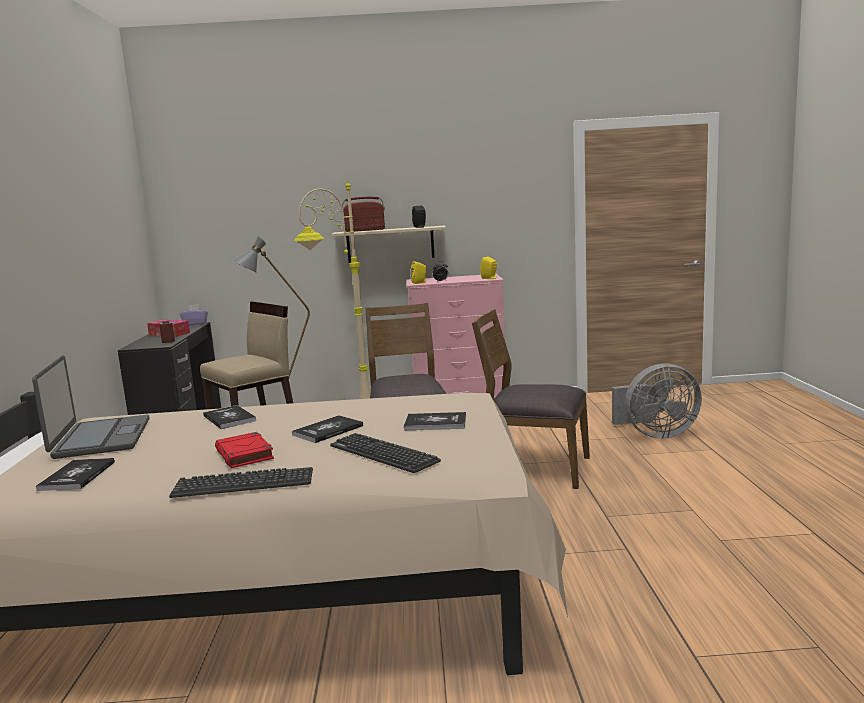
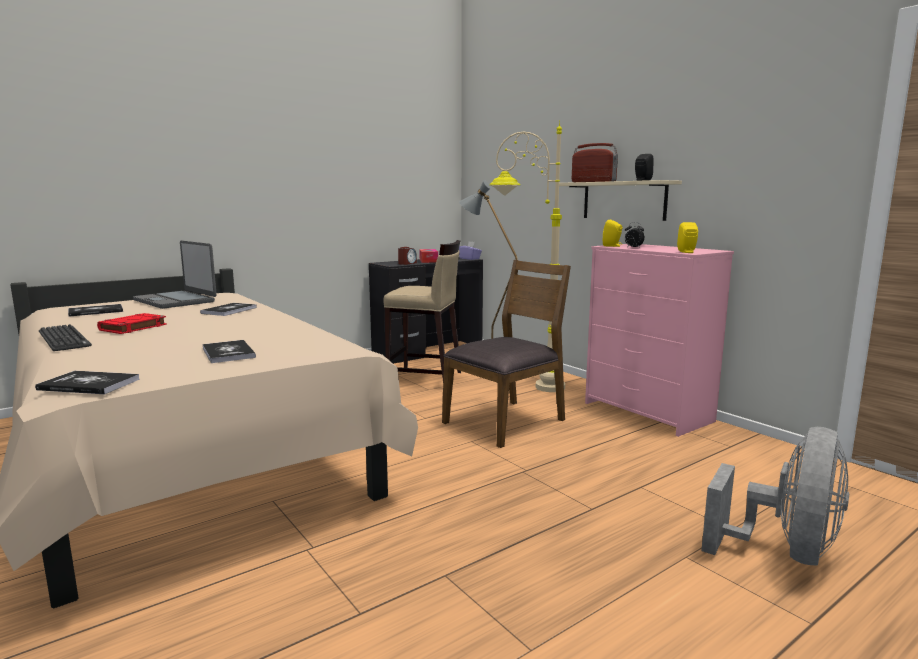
camera: 55 degrees right, 0 degrees up
laptop [32,355,150,459] -> laptop turned 90 degrees clockwise [133,240,217,309]
book [292,415,363,443] -> book moved to [35,371,140,394]
keyboard [330,433,441,473] -> none
brown chair [472,309,590,489] -> none
grey fan [612,364,702,439] -> grey fan turned 105 degrees counterclockwise [701,427,849,566]

